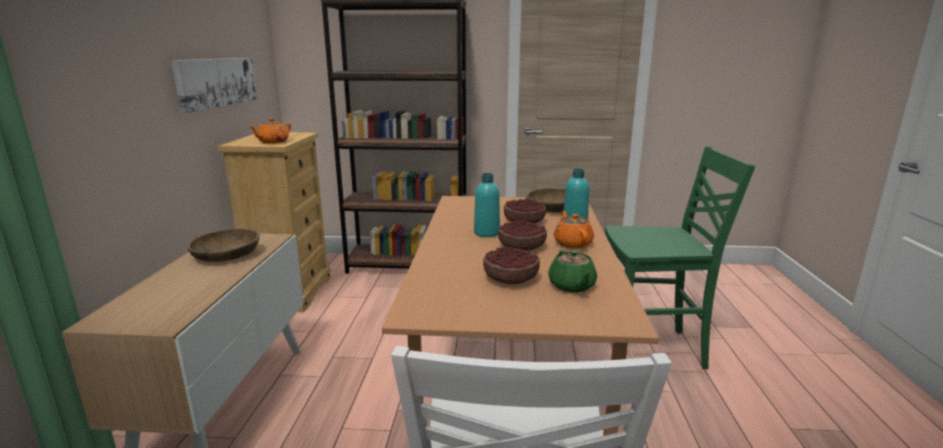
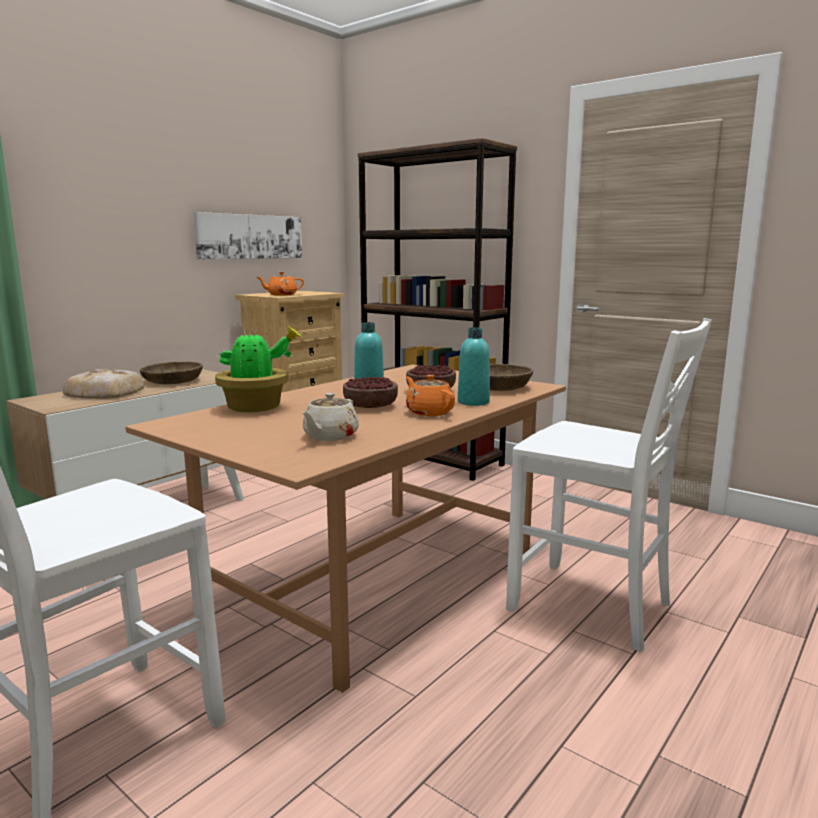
camera: 35 degrees right, 5 degrees down
bowl [483,246,540,284] -> none
green teapot [548,250,597,292] -> beige teapot [303,393,359,441]
orange teapot [554,211,594,248] -> orange teapot turned 60 degrees counterclockwise [406,375,455,416]
green chair [605,146,755,369] -> white chair [506,318,711,652]
none -> bread [63,369,145,399]
none -> potted plant [215,326,301,412]

